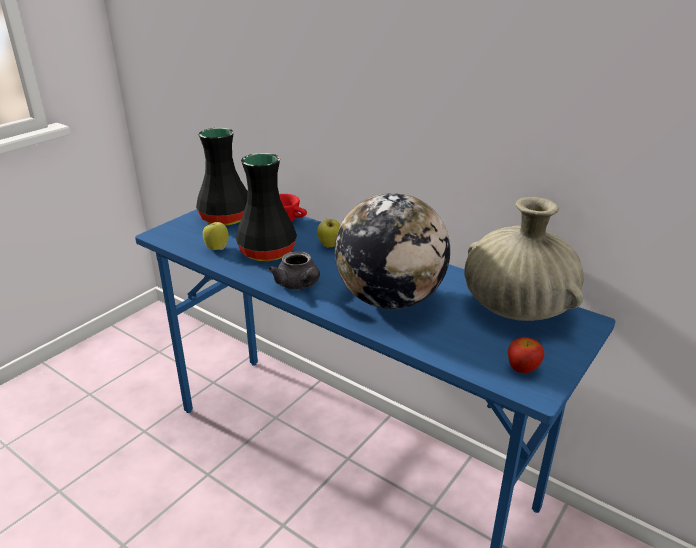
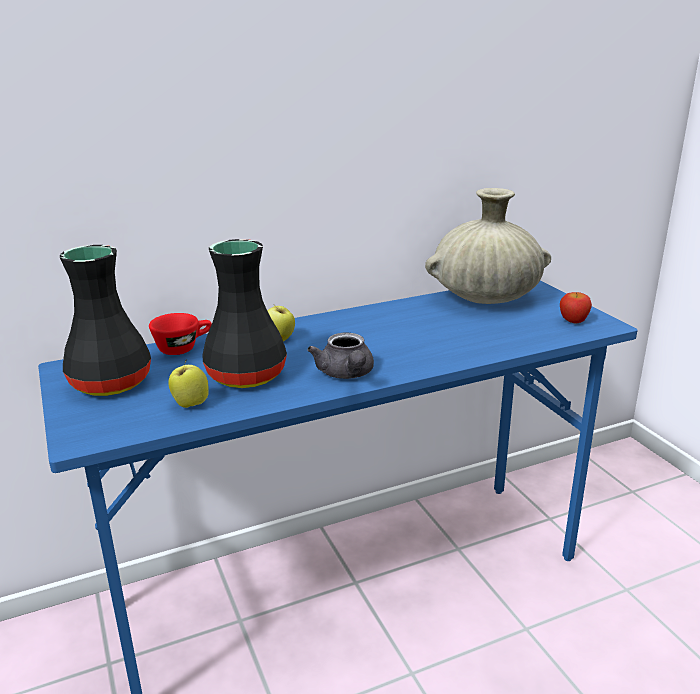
camera: 60 degrees left, 5 degrees down
grey teapot [269,251,320,289] -> grey teapot turned 75 degrees clockwise [307,333,374,379]
globe [335,193,450,309] -> none

